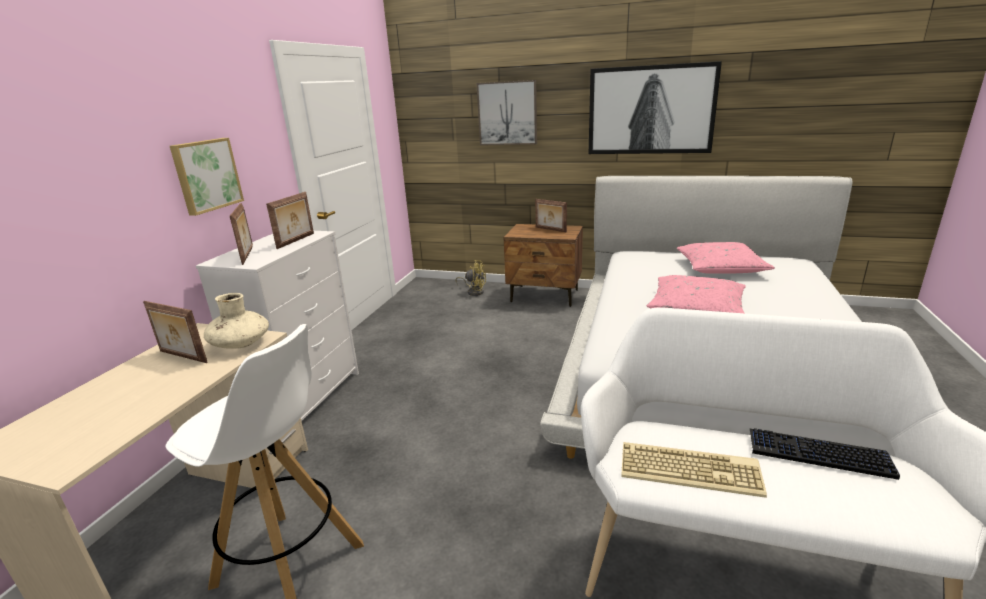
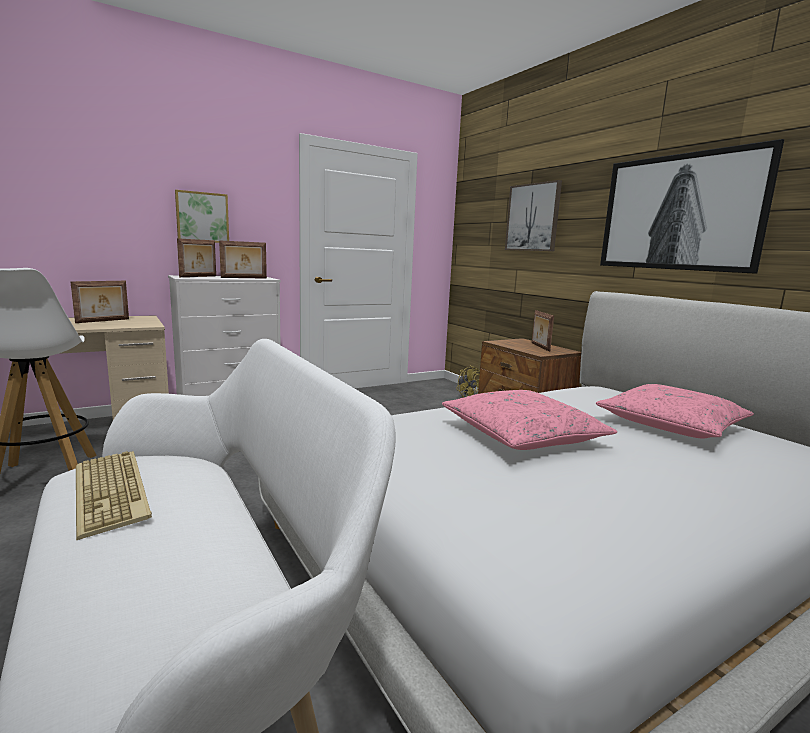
camera: 40 degrees right, 10 degrees down
picture frame [143,301,208,363] -> picture frame turned 120 degrees counterclockwise [70,281,129,323]
beige vase [204,293,269,349] -> none
keyboard [749,428,900,480] -> none

